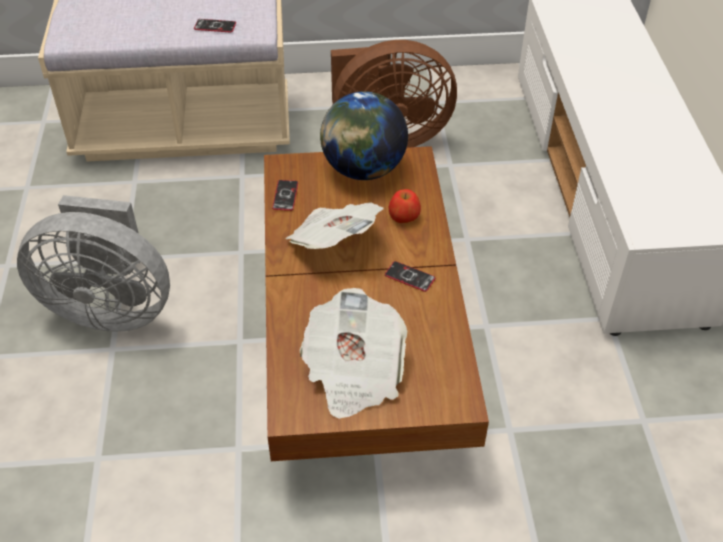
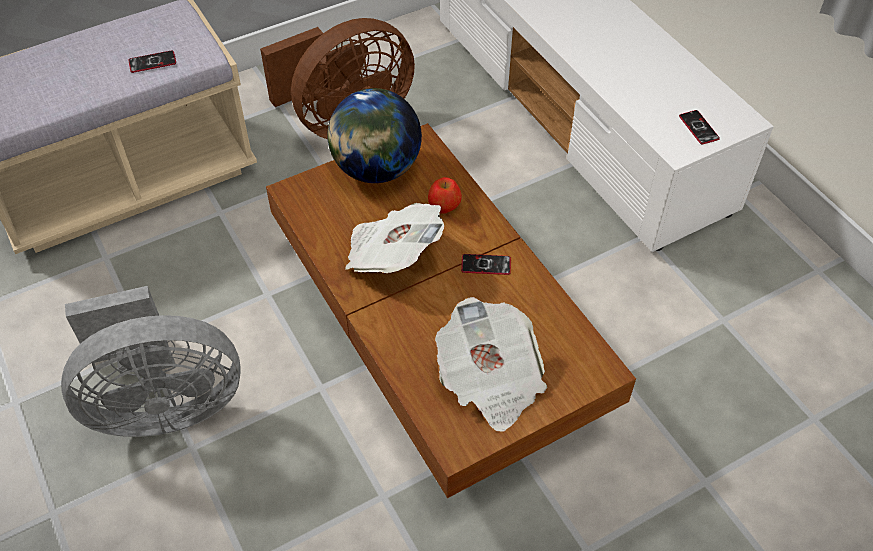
camera: 25 degrees left, 5 degrees up
phone [272,180,298,211] -> phone moved to [679,110,720,145]

